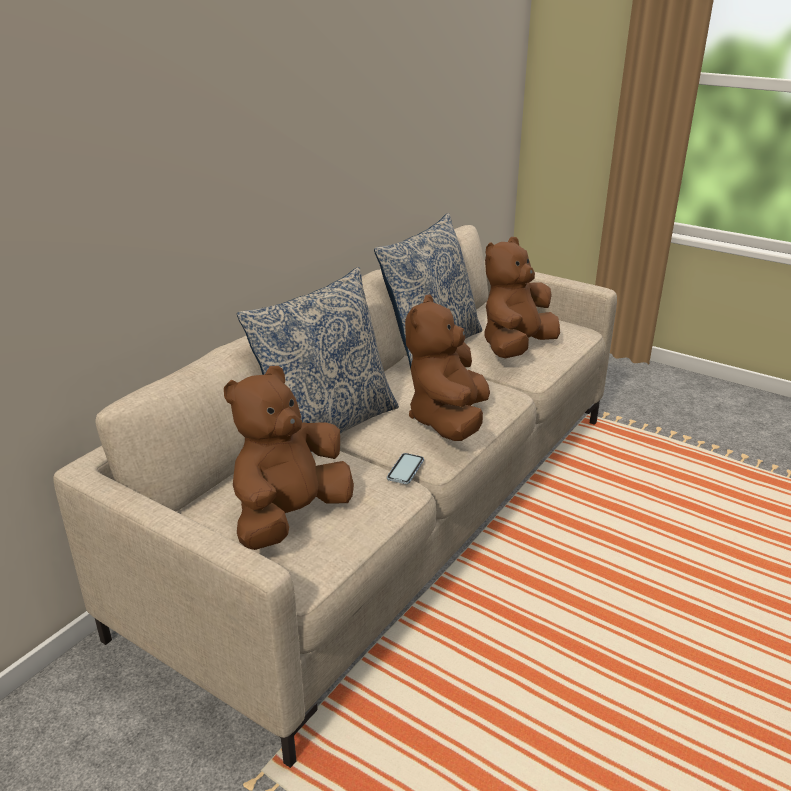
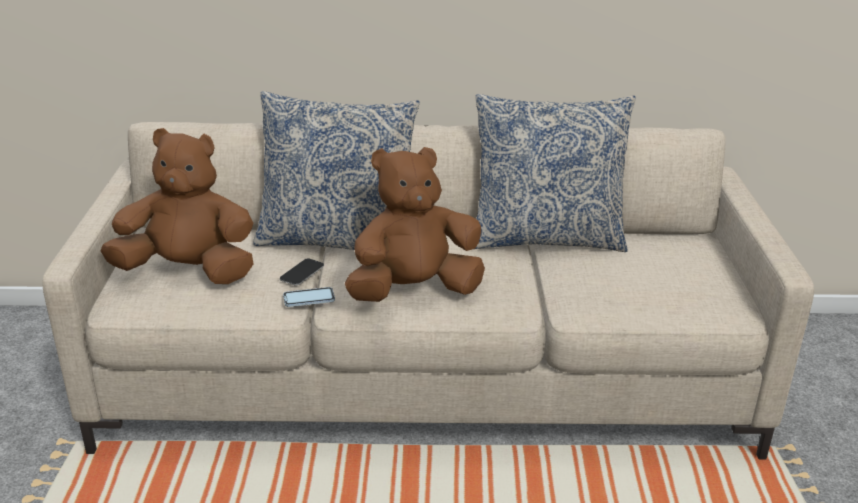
camera: 55 degrees right, 0 degrees up
brown plush toy [485,237,560,358] -> none
none -> phone [280,258,324,285]

